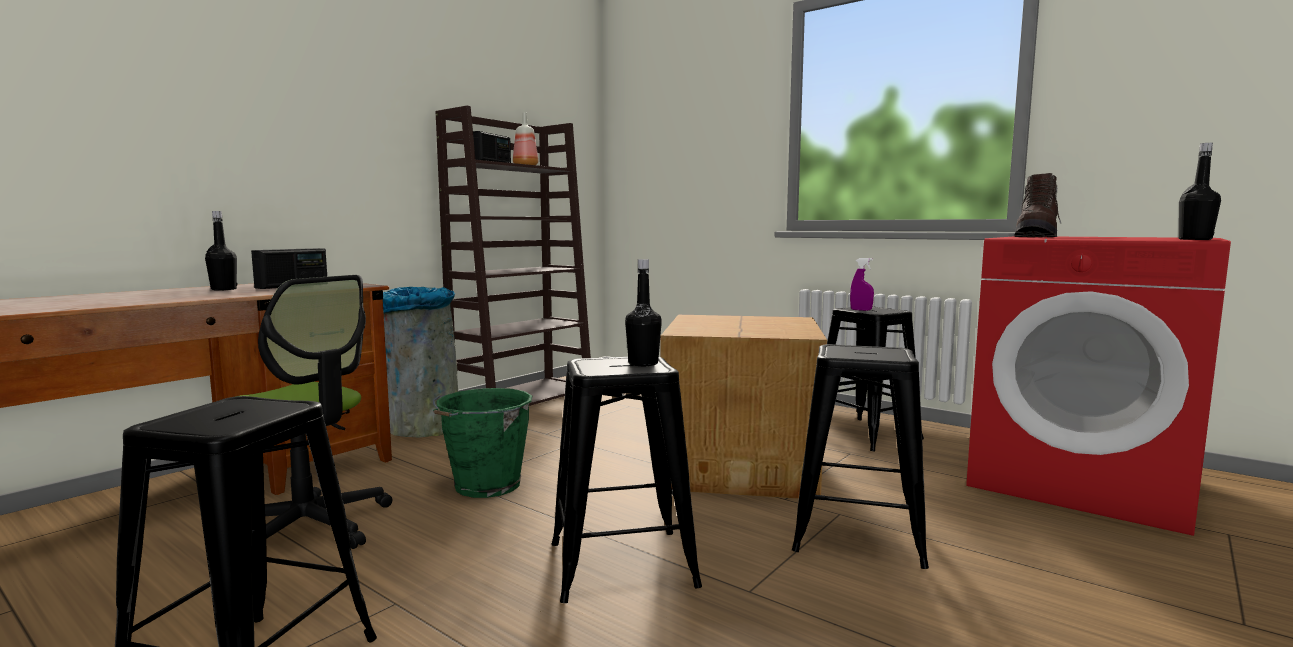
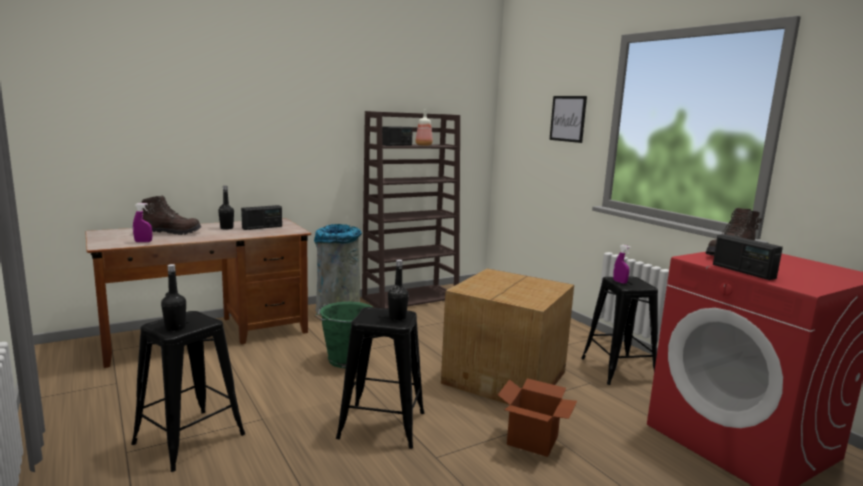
camera: 20 degrees right, 5 degrees up
office chair [235,275,393,549] -> none
black stool [792,344,929,569] -> cardboard box [498,378,577,457]
black bottle [1178,143,1221,240] -> black bottle moved to [161,264,186,331]
none -> purple spray bottle [133,203,152,242]
none -> brown boot [141,195,201,235]
none -> picture [549,96,587,143]
none -> radio [713,234,783,280]

